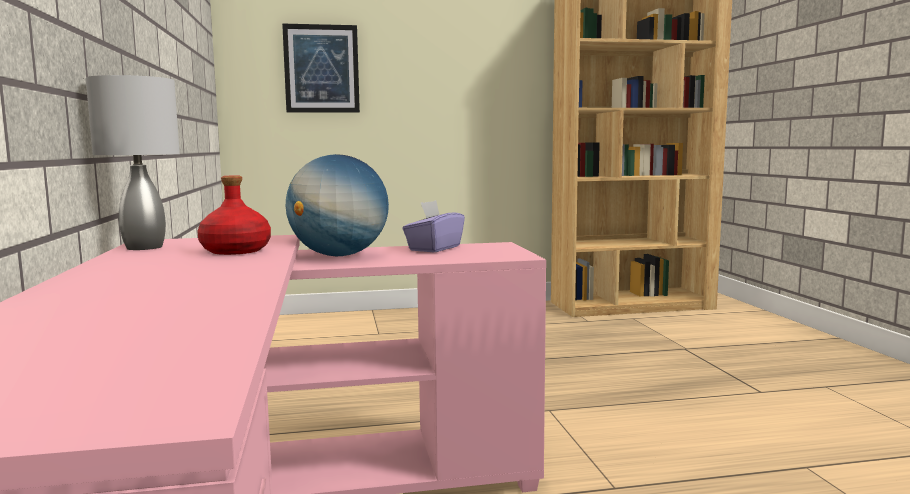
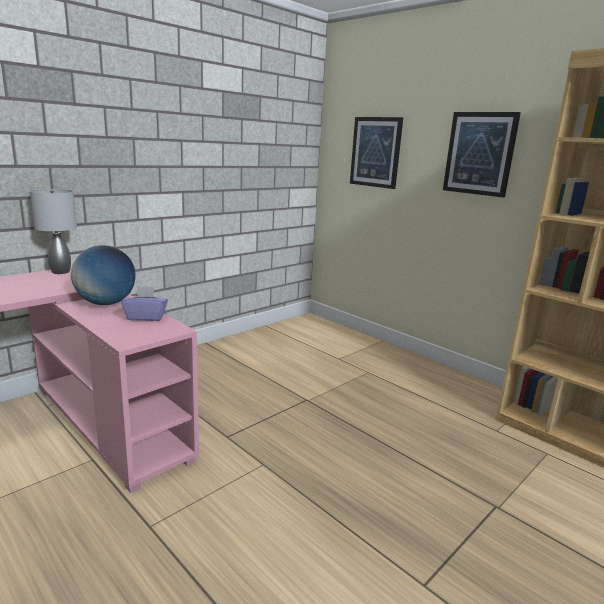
camera: 55 degrees right, 10 degrees up
red bottle [197,175,271,255] -> none
none -> picture [443,112,521,197]

